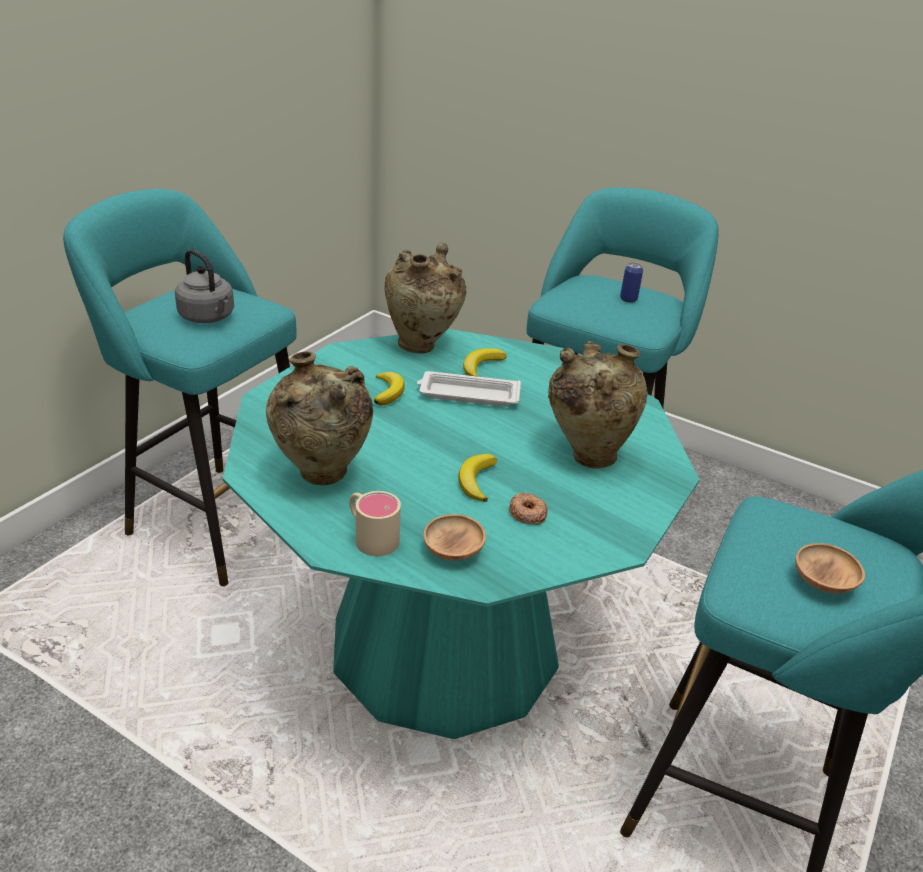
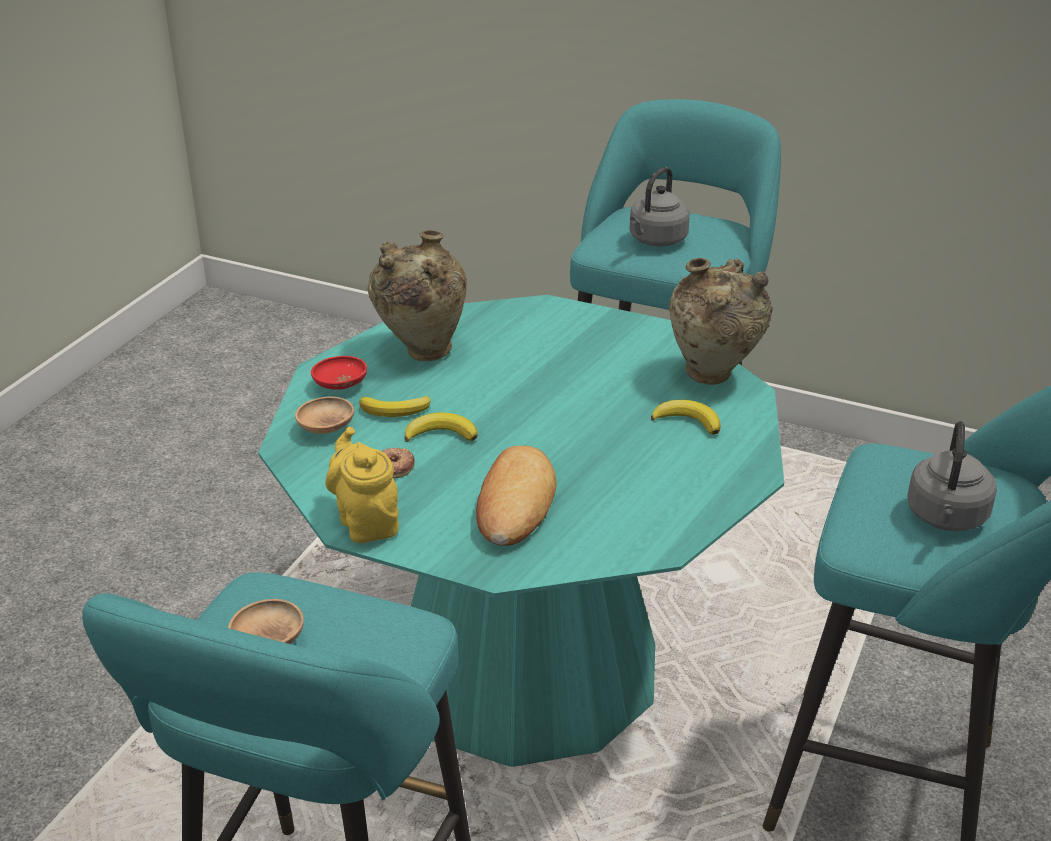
camera: 85 degrees right, 0 degrees up
beige mug [349,491,401,556] -> red bowl [311,356,367,390]
banana [374,372,405,406] -> banana moved to [359,396,430,417]
white tray [417,371,521,406] -> none
beige vase [548,341,648,469] -> bread [476,446,557,545]
can [620,262,643,303] -> grey kettle [907,421,997,531]
none -> yellow teapot [325,427,399,543]

